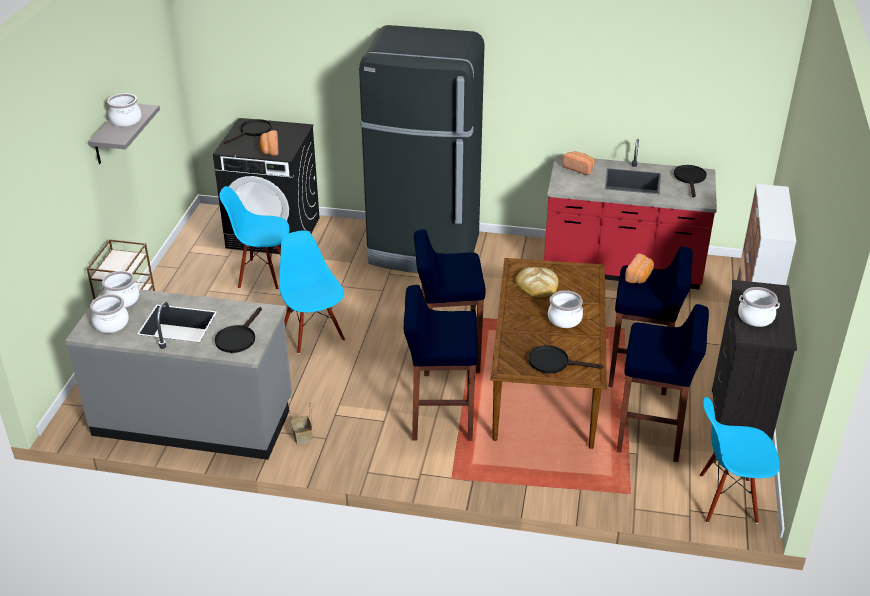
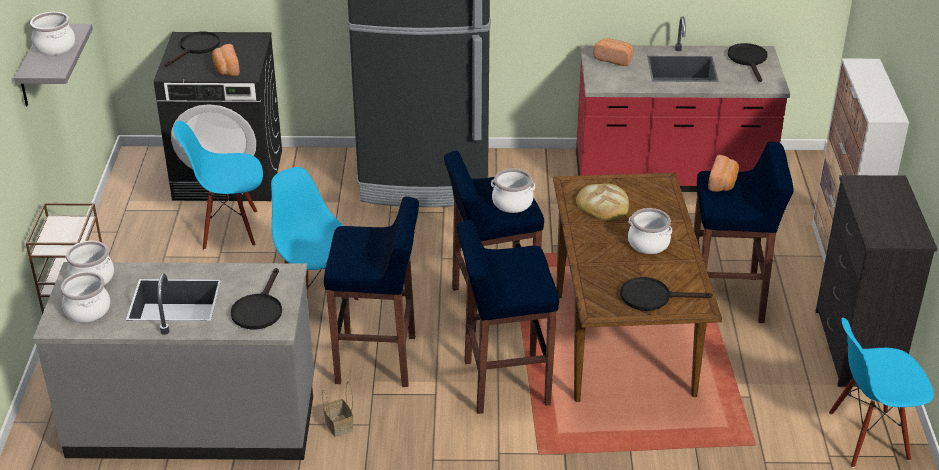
camera: 10 degrees left, 0 degrees up
blue stool [617,304,709,462] -> blue stool moved to [324,197,419,387]
cooking pot [738,287,780,327] -> cooking pot moved to [491,168,535,213]

